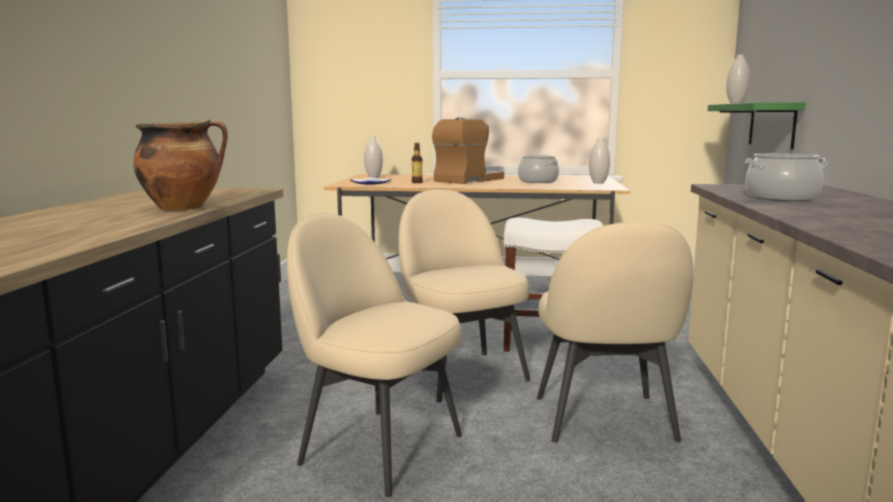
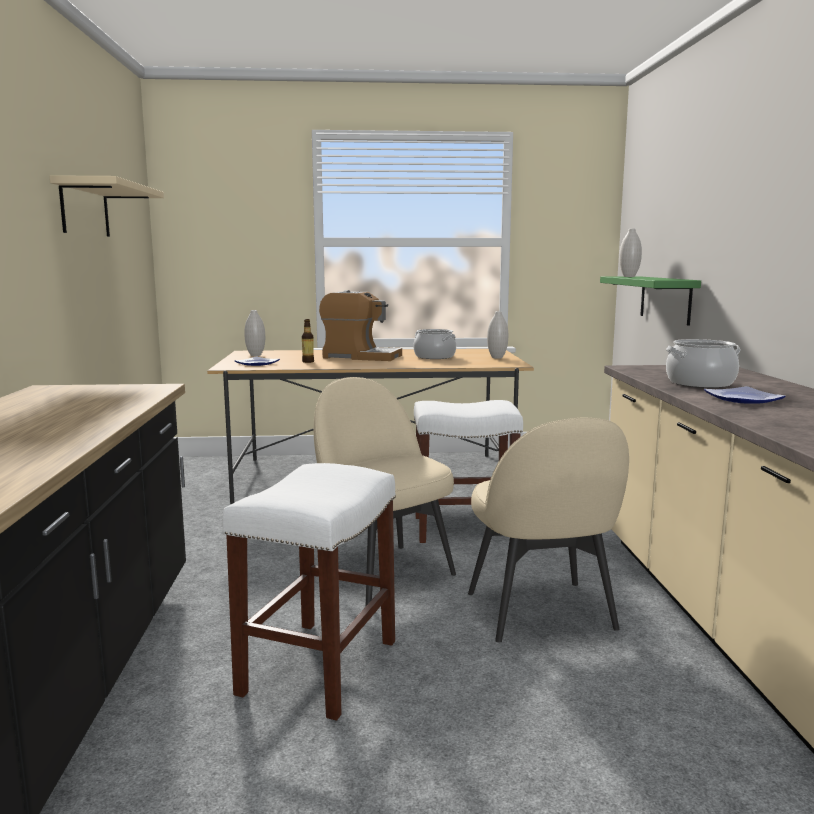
camera: 10 degrees left, 0 degrees up
cooking pot [133,120,227,210] -> none
beige chair [287,213,462,497] -> white stool [222,463,396,721]
coffee machine [432,117,504,184] -> coffee machine turned 75 degrees clockwise [319,290,402,361]
none -> beige shelf [50,175,164,237]
none -> plate [704,386,786,404]

